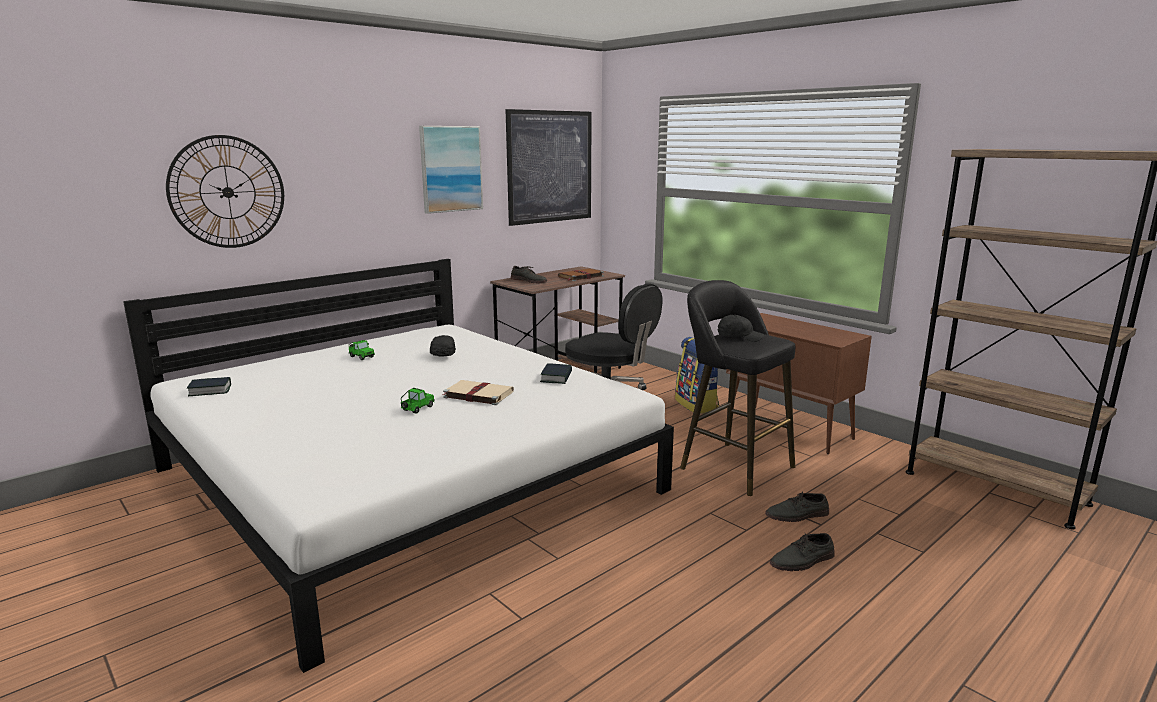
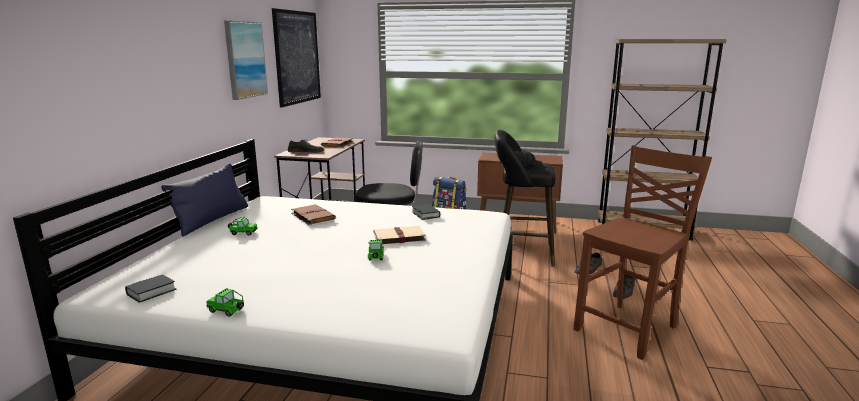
camera: 35 degrees left, 0 degrees up
wall clock [166,135,284,248] -> none
black cap [430,335,456,356] -> brown book [291,205,336,225]
none -> blue pillow [161,163,248,236]
none -> toy car [206,288,244,317]
none -> brown chair [574,145,712,360]

